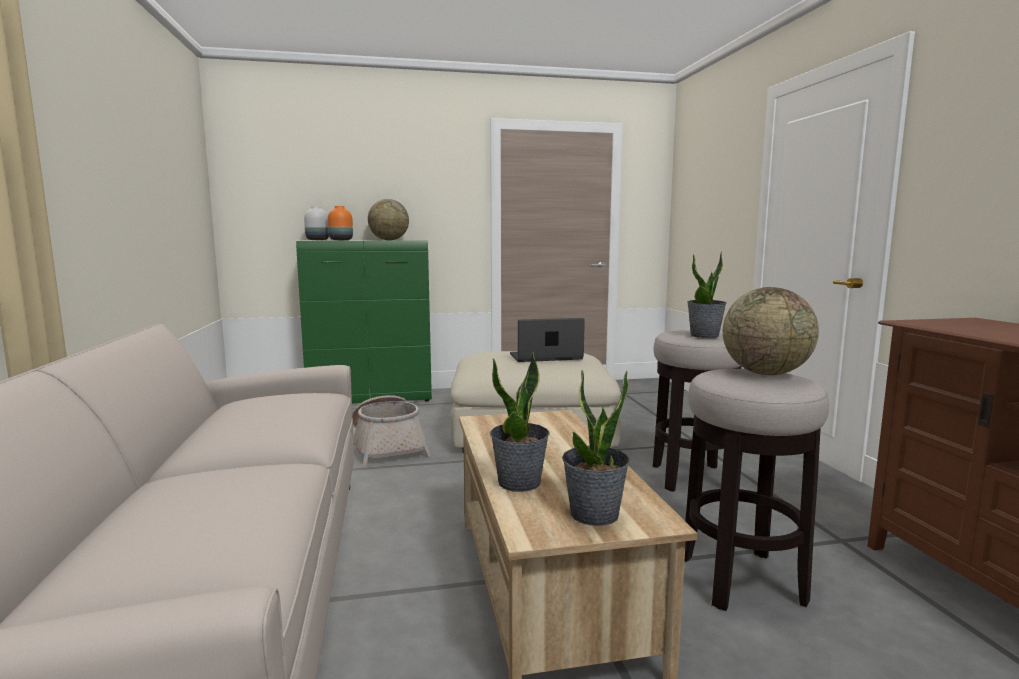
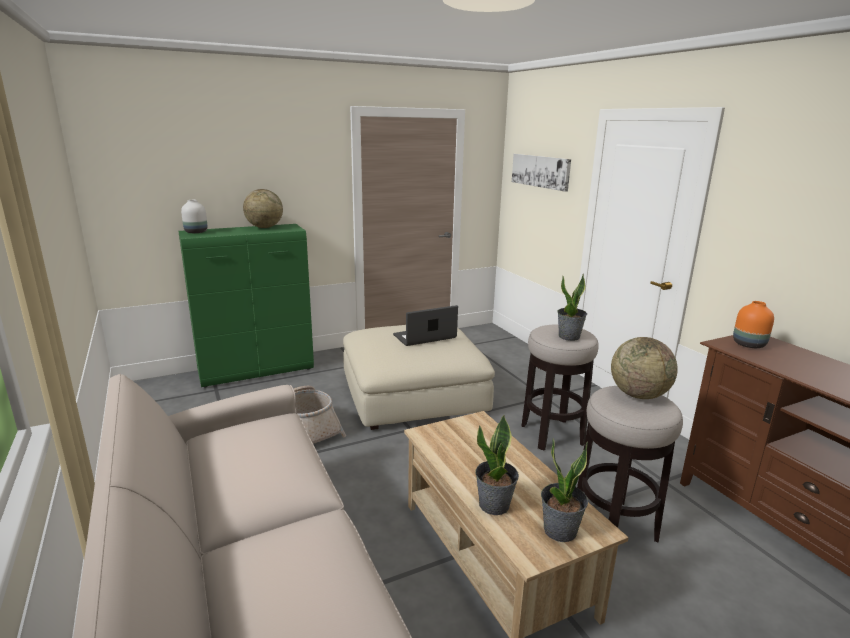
camera: 15 degrees left, 10 degrees up
orange vase [328,206,353,240] -> orange vase moved to [733,301,774,348]
none -> picture [512,154,571,192]

